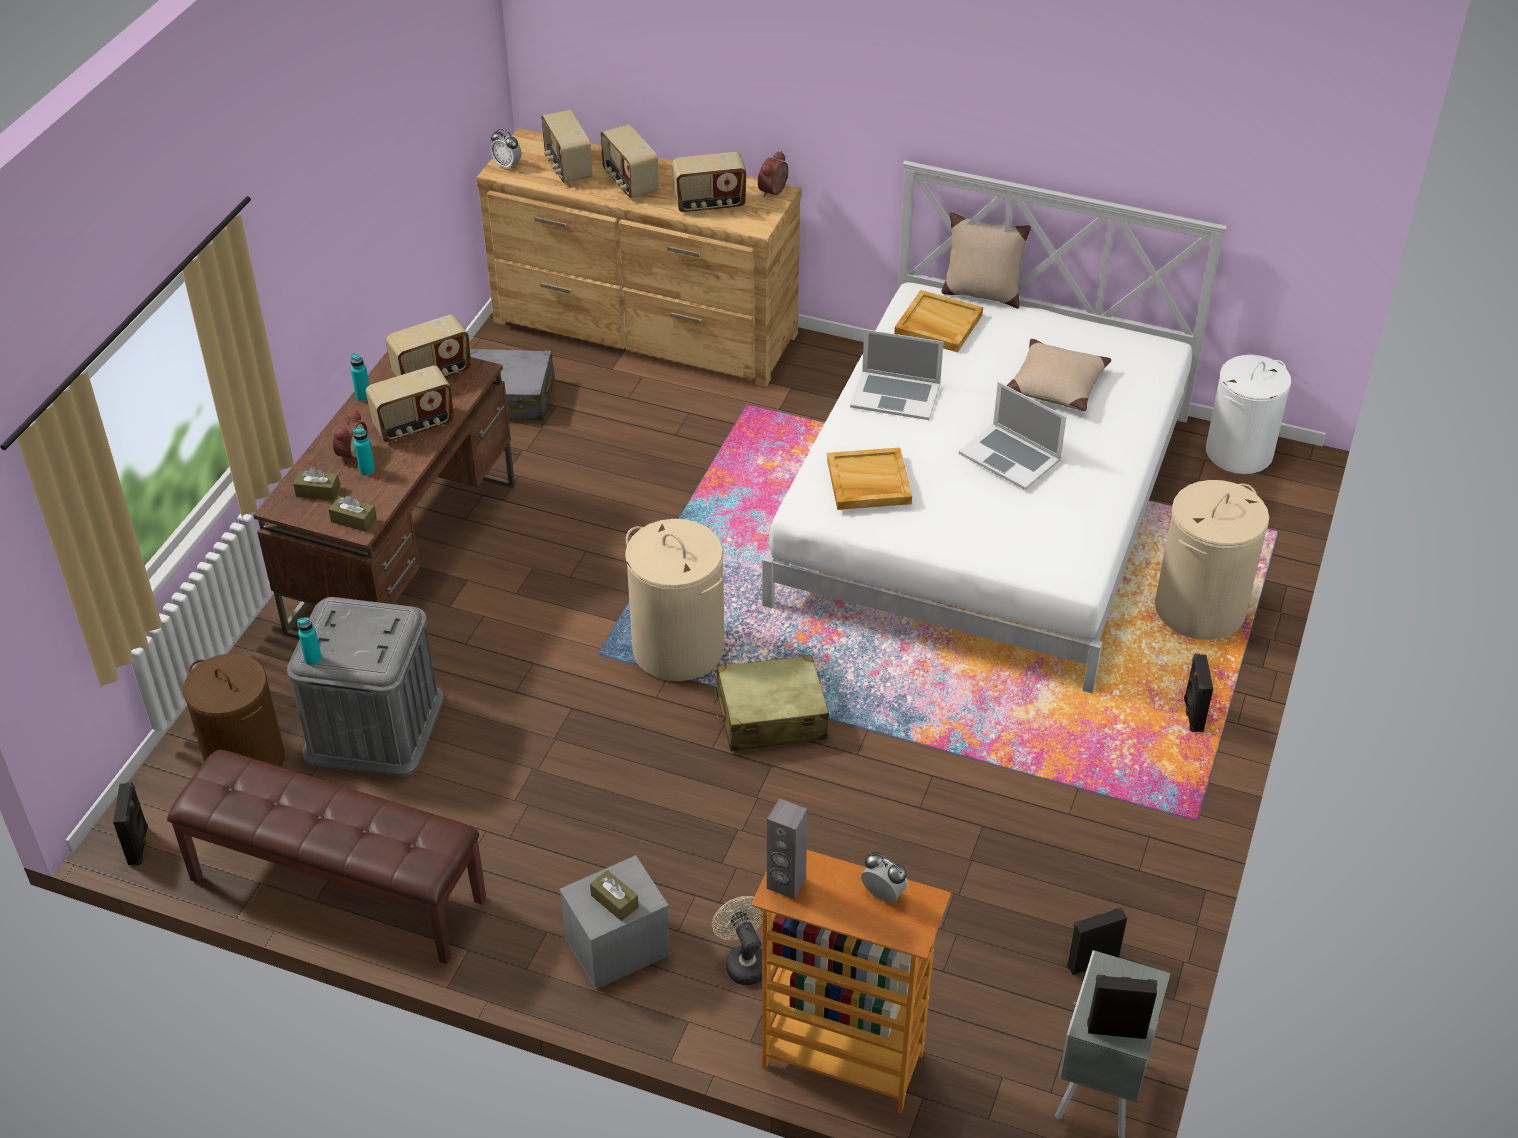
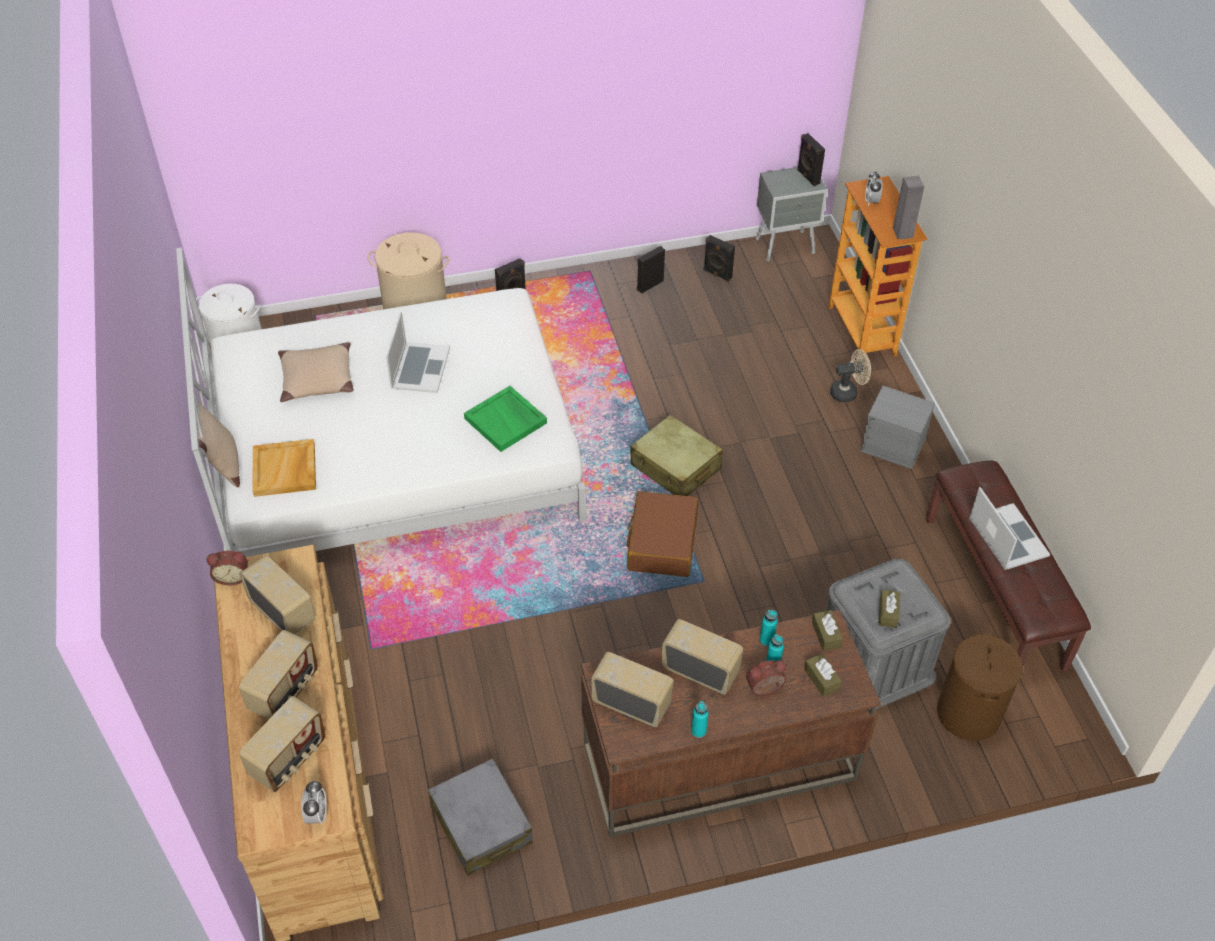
camera: 125 degrees left, 5 degrees up
black speaker [113,782,148,865] -> black speaker moved to [637,246,665,294]
turquoise bottle [297,617,322,666] -> turquoise bottle moved to [760,610,777,646]
brown tissue box [590,870,639,921] -> brown tissue box moved to [878,589,900,628]
beige laundry basket [625,519,725,681] -> brown suitcase [627,491,698,577]
beige fan [712,896,762,985] -> beige fan turned 135 degrees counterclockwise [830,349,871,402]
beige tray [827,447,912,510] -> green tray [464,386,547,452]
laptop [850,329,944,420] -> laptop moved to [969,487,1050,570]

